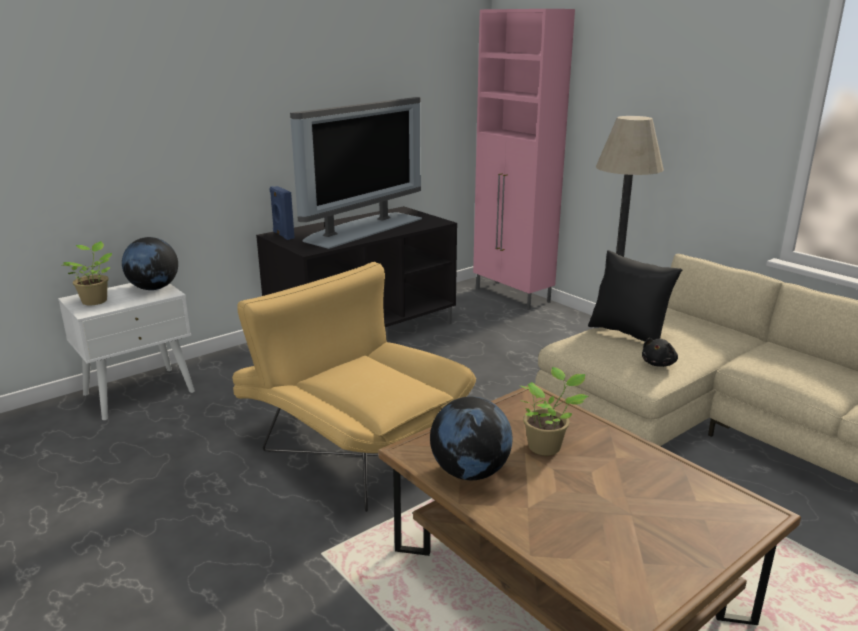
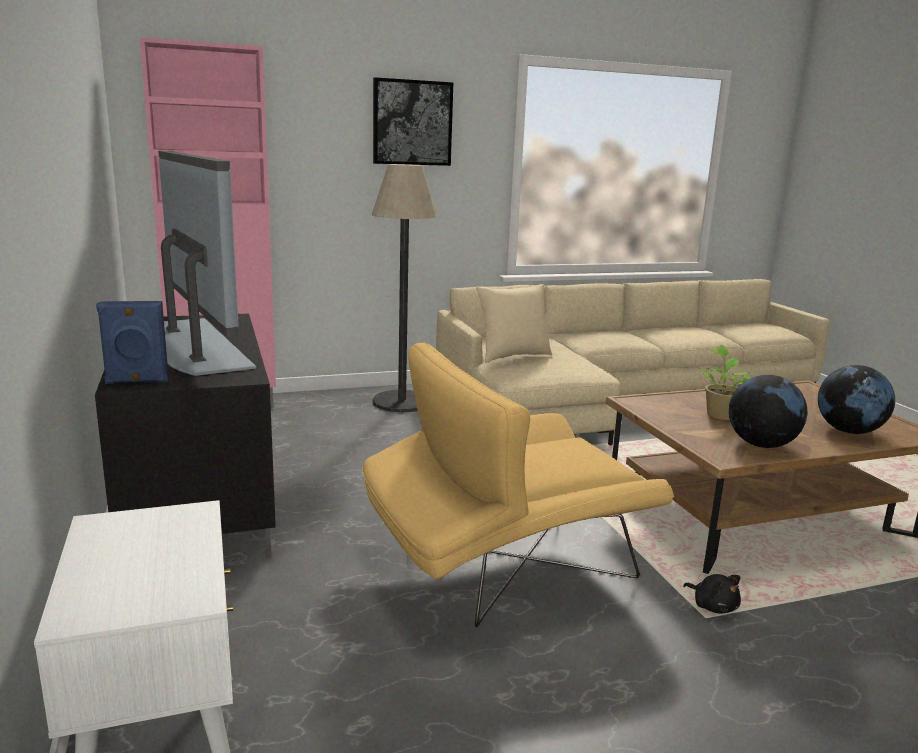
camera: 70 degrees left, 5 degrees down
potted plant [63,241,112,306] -> none
globe [122,237,178,290] -> globe moved to [818,365,895,434]
black pillow [588,250,682,341] -> beige pillow [476,284,552,363]
black plush toy [642,338,678,367] -> black plush toy moved to [683,574,741,614]
none -> picture [373,77,453,166]

